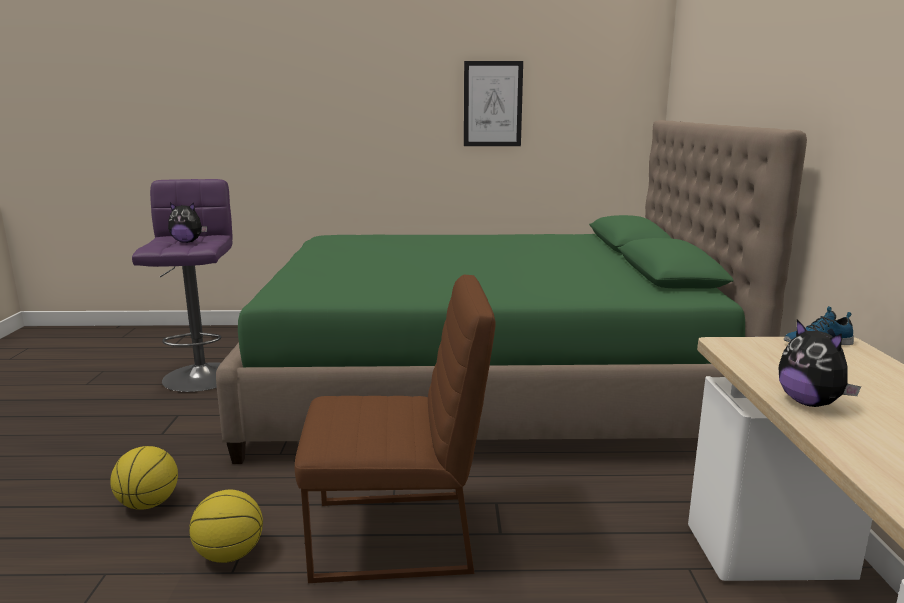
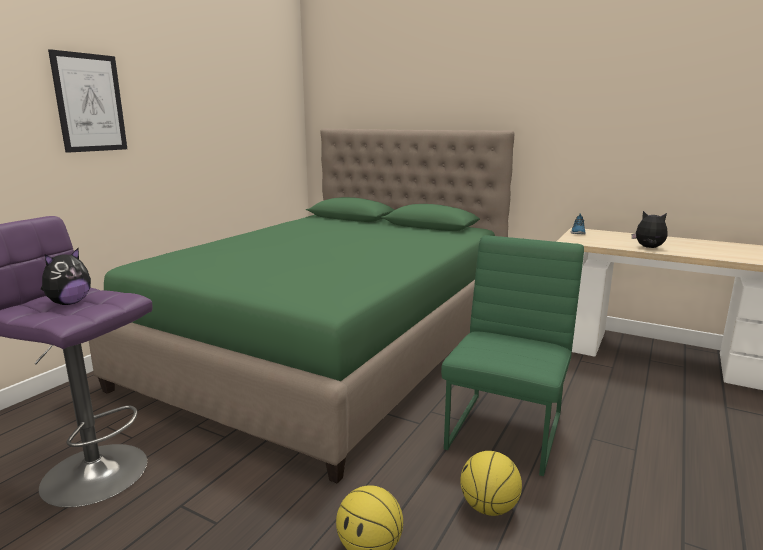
camera: 60 degrees left, 0 degrees up
brown chair [295,275,496,583] -> green chair [441,236,584,476]
picture [464,61,523,146] -> picture moved to [48,49,127,153]
plush toy [779,319,861,407] -> plush toy turned 150 degrees counterclockwise [632,211,667,248]

